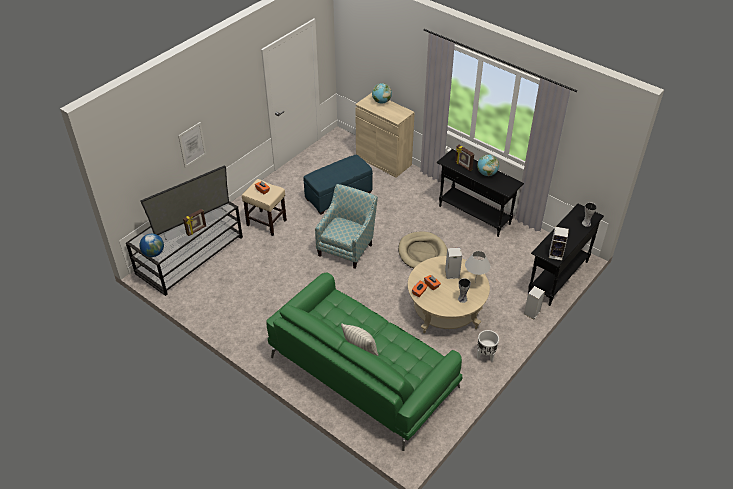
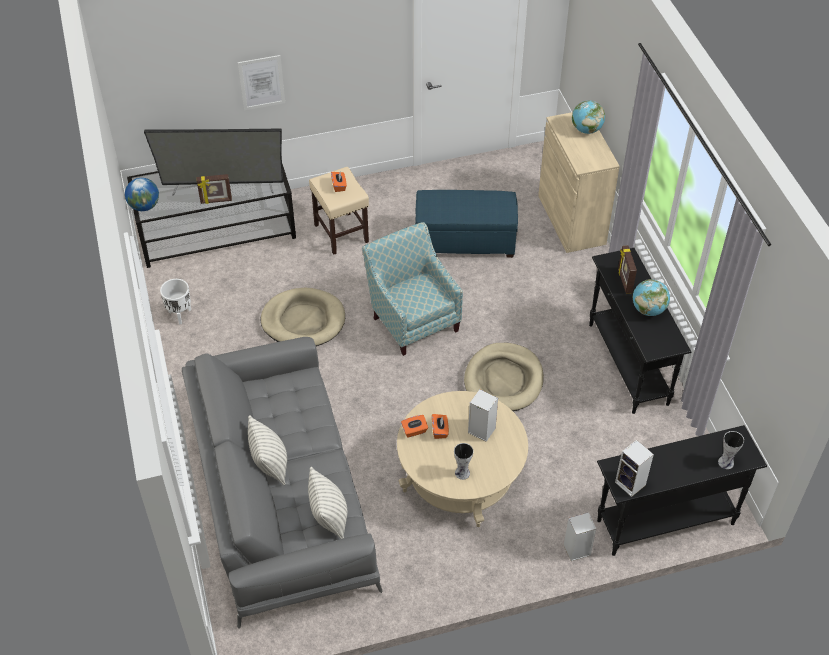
camera: 35 degrees right, 5 degrees up
green sofa [266,273,462,451] -> grey sofa [182,337,382,629]
armchair [315,184,378,269] -> armchair turned 90 degrees counterclockwise [362,222,463,356]
white table lamp [465,251,491,282] -> none
white planter [477,330,499,362] -> white planter moved to [160,279,191,325]
none -> beige dog bed [261,288,345,346]
none -> pillow [308,467,347,539]

